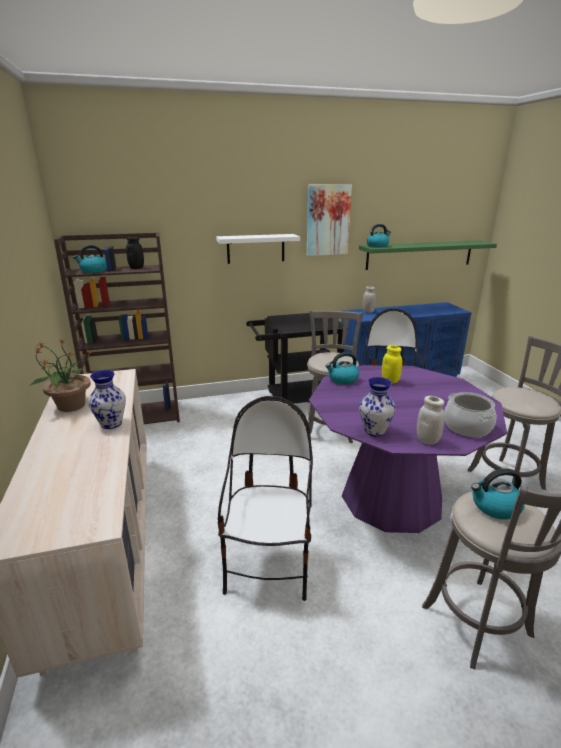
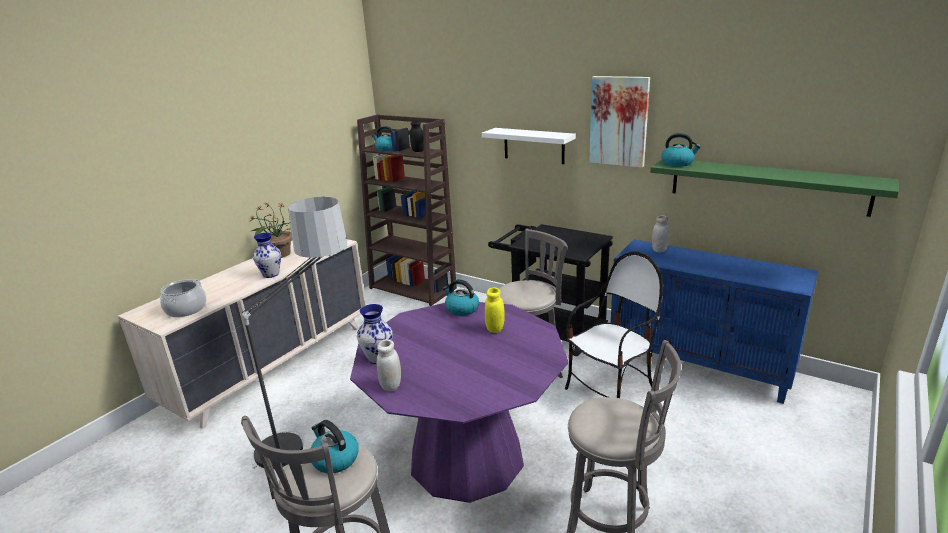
camera: 50 degrees right, 0 degrees up
chair [218,396,313,601] -> floor lamp [240,197,348,469]
cooking pot [444,392,497,437] -> cooking pot moved to [160,279,206,317]

